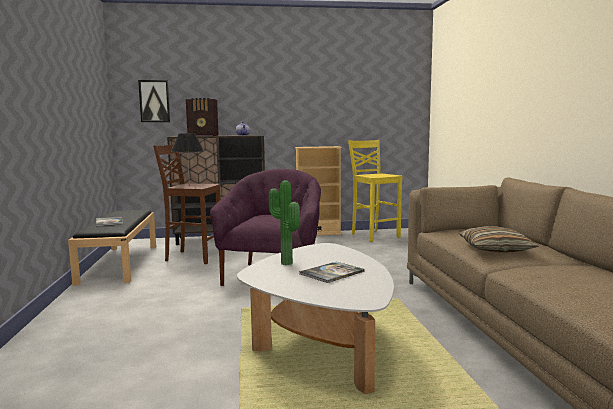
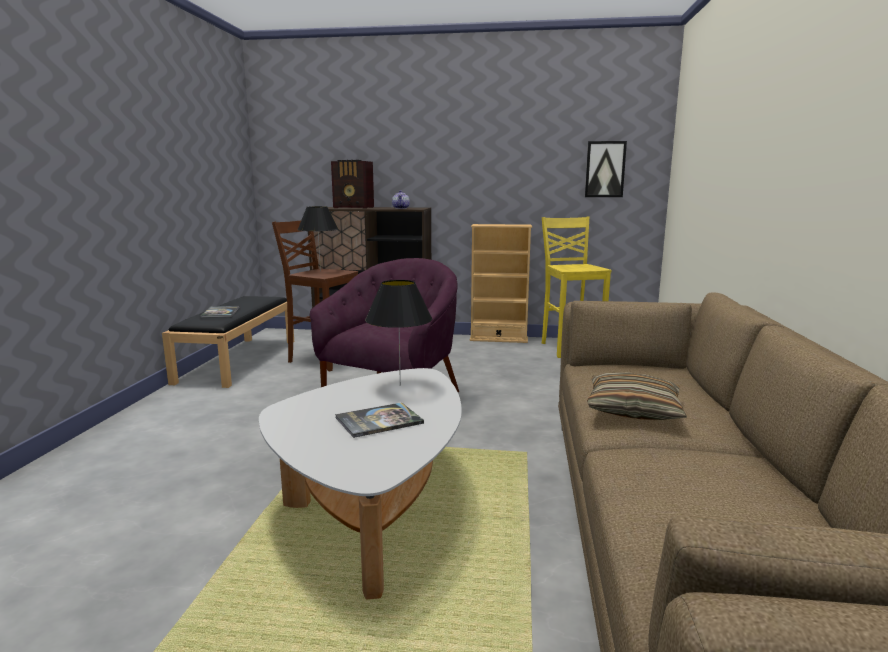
camera: 15 degrees right, 5 degrees up
picture [138,80,170,122] -> picture moved to [585,141,627,197]
potted plant [269,180,300,265] -> none
none -> black table lamp [365,280,432,386]

